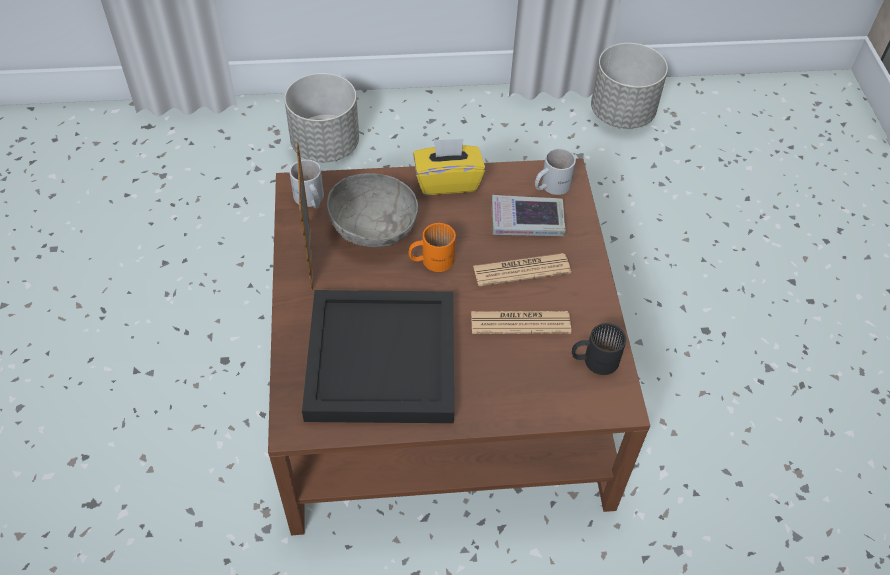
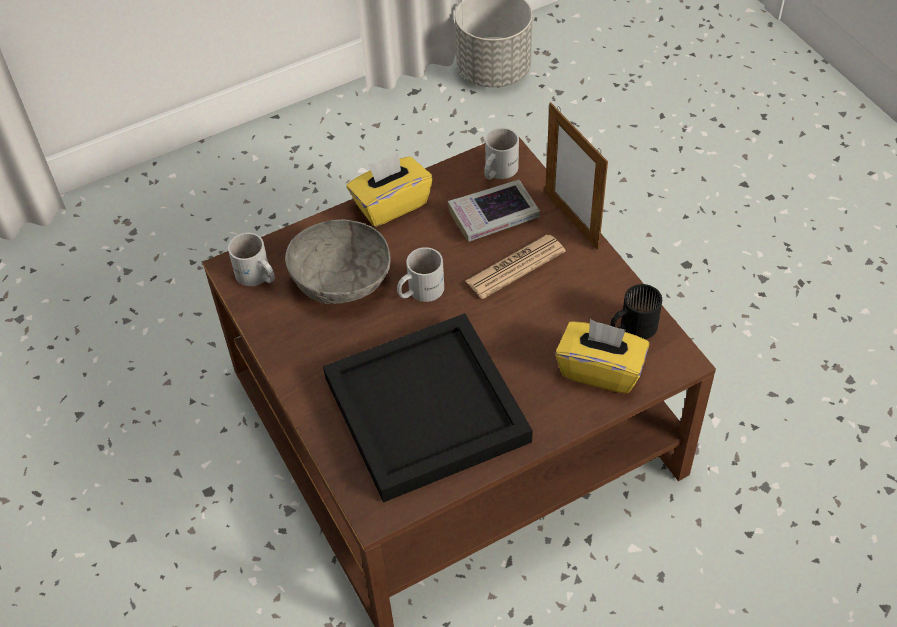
camera: 20 degrees left, 0 degrees up
grey planter [284,73,359,162] -> none
picture frame [297,141,313,290] -> picture frame moved to [545,102,608,251]
orange mug [409,223,456,272] -> white mug [397,247,444,302]
newspaper [471,311,571,334] -> none
none -> yellow tissue box [555,319,649,394]

